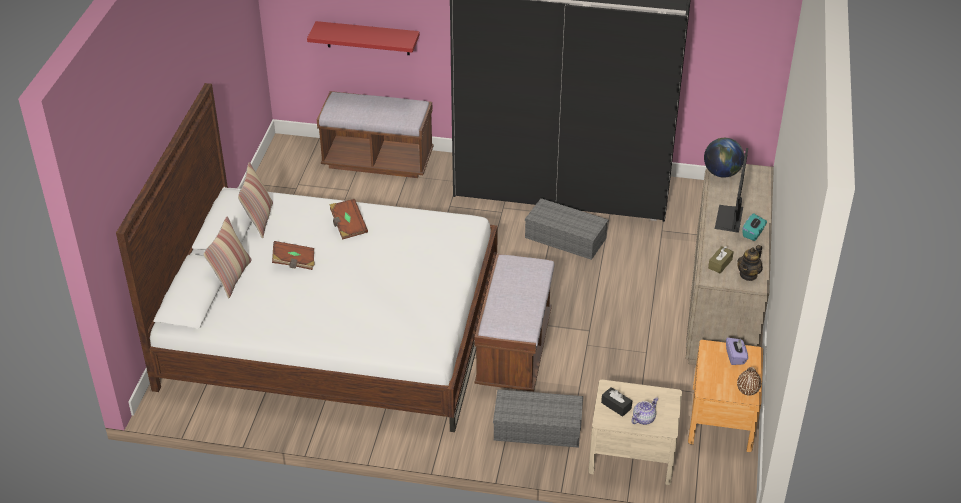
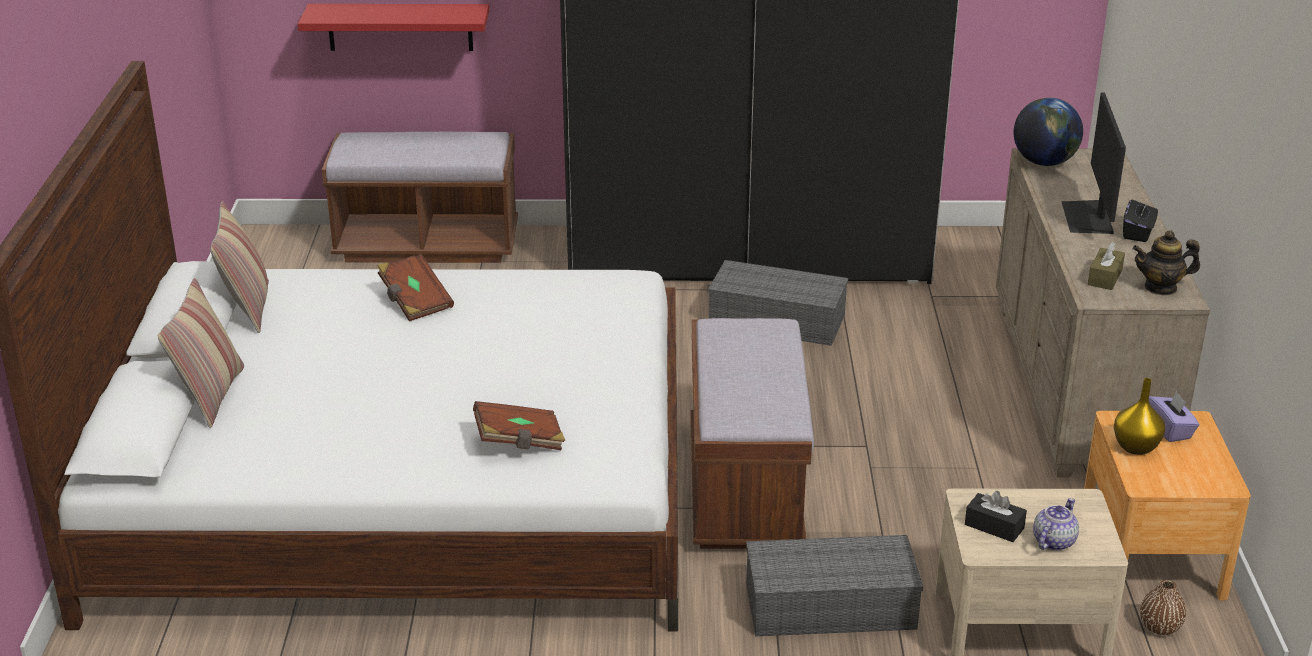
camera: 10 degrees left, 10 degrees down
brown book [272,241,314,270] -> brown book moved to [473,401,565,450]
teapot [737,245,763,281] -> teapot turned 60 degrees clockwise [1133,231,1200,295]
brown vase [737,367,761,395] -> brown vase moved to [1140,580,1186,635]
turquoise tissue box [742,213,767,241] -> black tissue box [1123,200,1158,242]
none -> yellow vase [1114,378,1165,455]

